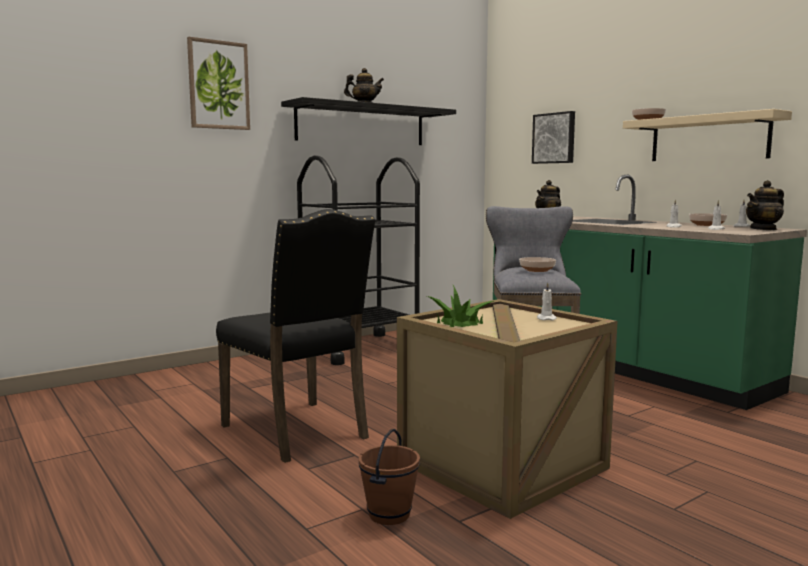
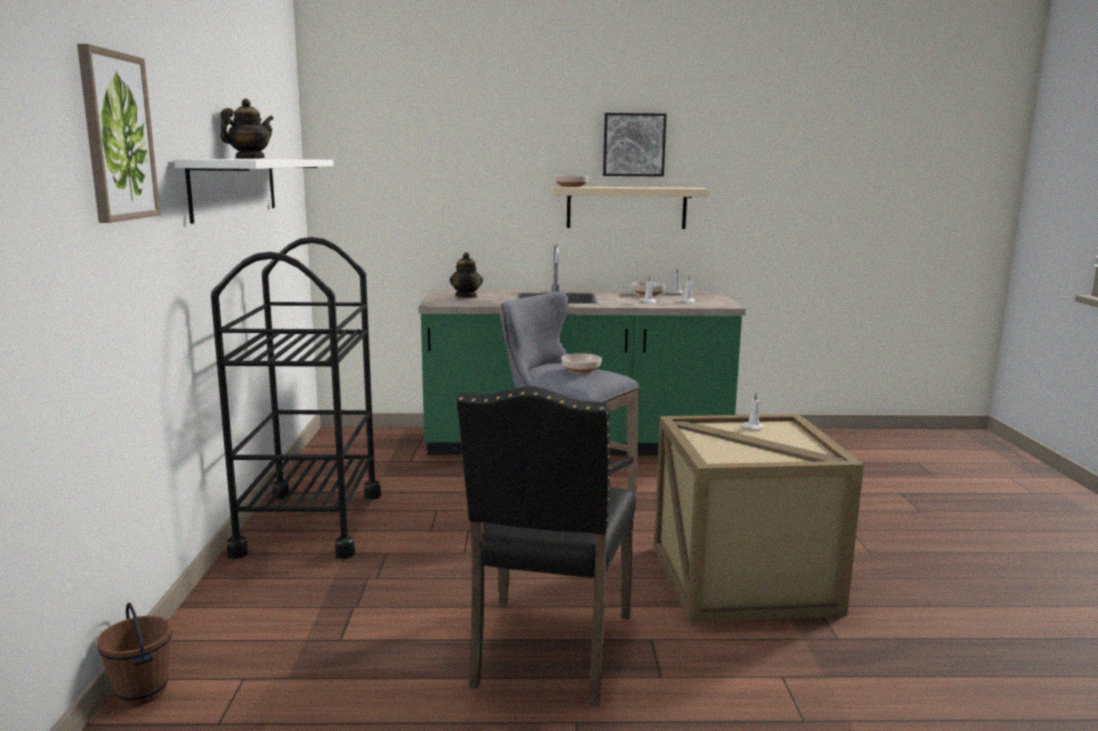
camera: 55 degrees left, 5 degrees up
black chair [216,209,376,463] -> black chair turned 105 degrees clockwise [456,386,636,706]
black shelf [281,97,456,145] -> white shelf [174,159,334,224]
brown bucket [359,429,420,525] -> brown bucket moved to [97,602,172,706]
potted plant [427,285,494,327] -> none
picture [532,111,575,164] -> picture moved to [603,113,667,177]
teapot [746,180,784,230] -> none

